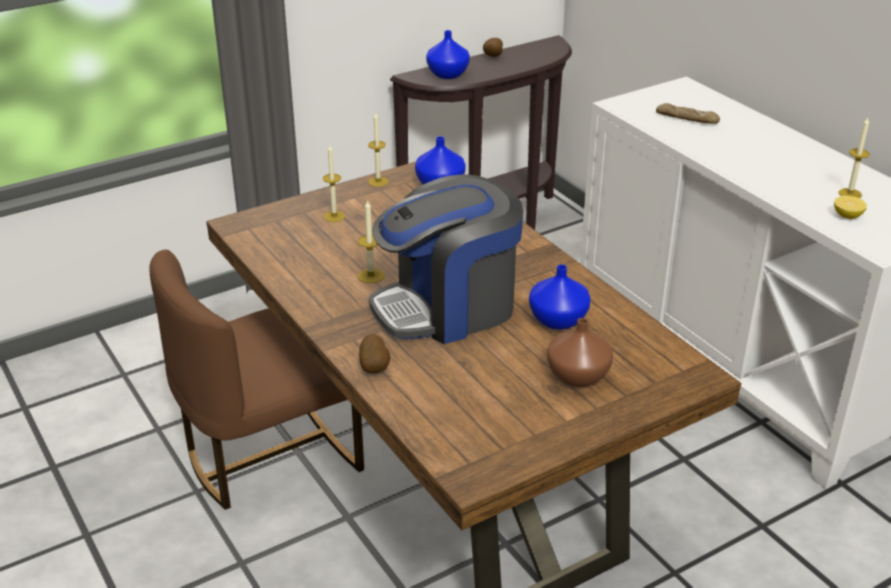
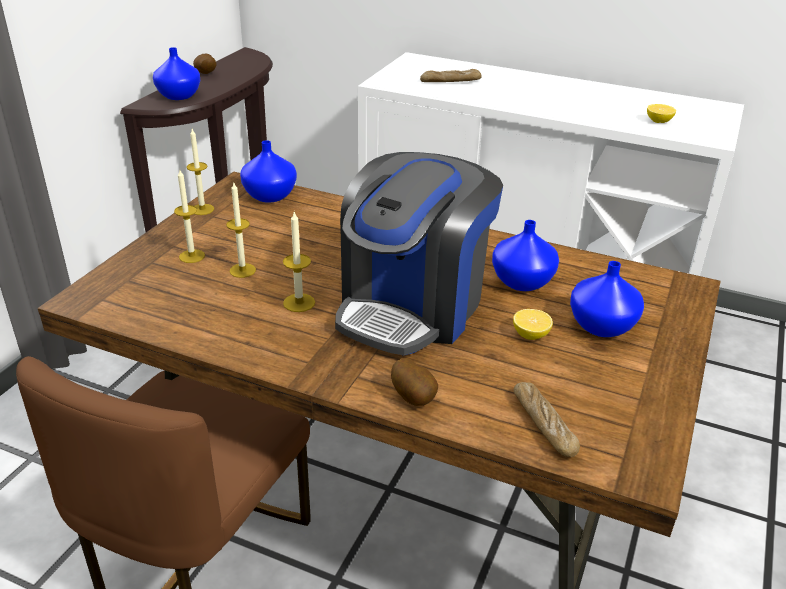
camera: 35 degrees left, 0 degrees up
brown vase [547,318,613,387] -> blue vase [570,261,644,337]
candle [838,118,870,198] -> candle moved to [226,183,256,278]
none -> lemon [513,309,553,340]
none -> bread [514,382,580,457]

